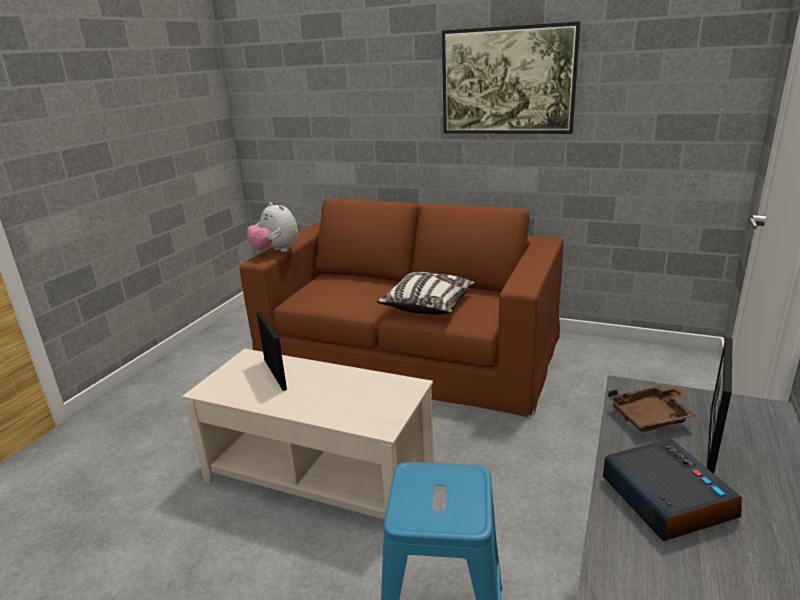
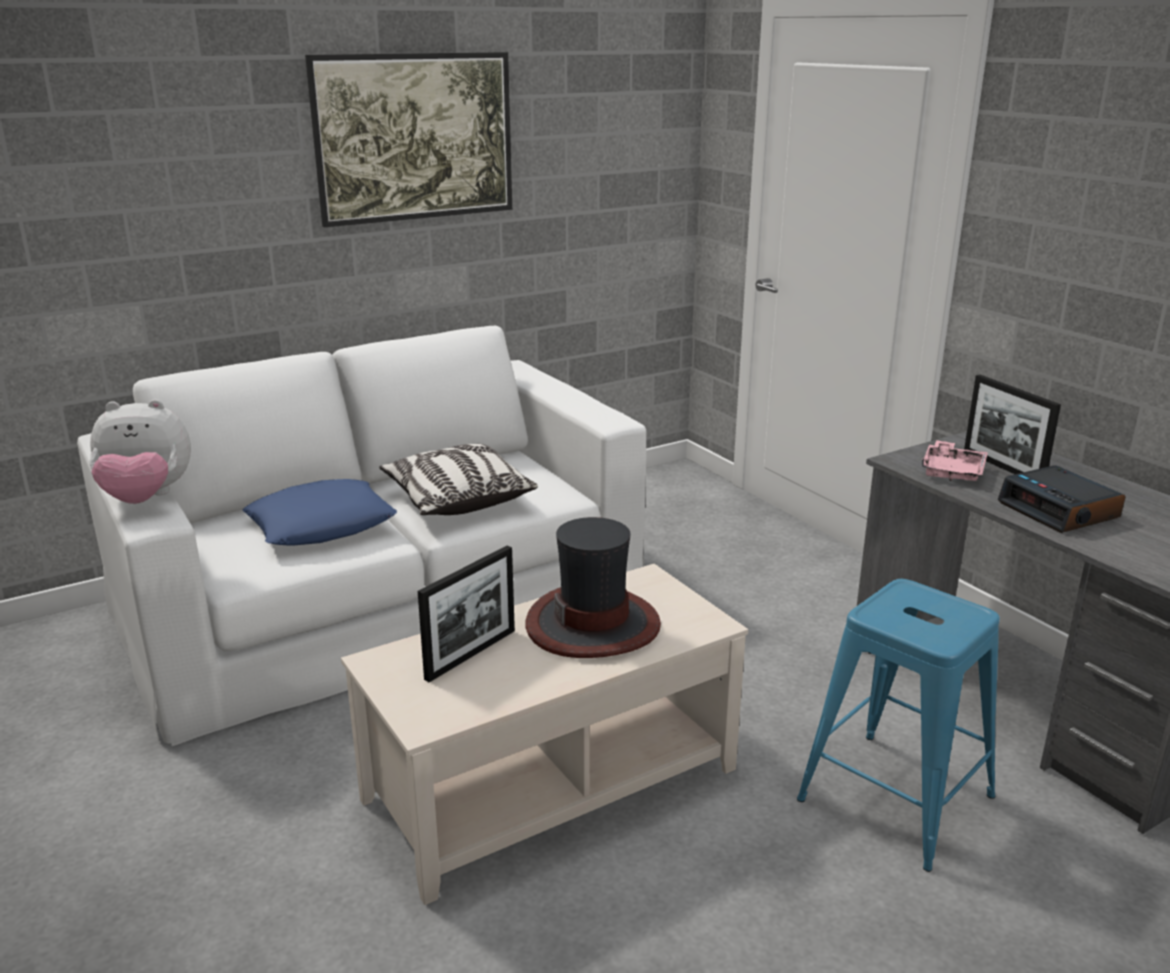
camera: 55 degrees left, 0 degrees up
brown sofa [239,199,563,417] -> white sofa [77,326,646,746]
picture frame [257,311,287,391] -> picture frame turned 120 degrees clockwise [418,546,515,682]
alarm clock [603,438,742,541] -> alarm clock turned 135 degrees counterclockwise [998,465,1125,533]
brown tray [608,386,697,432] -> pink tray [922,440,988,481]
none -> blue pillow [242,479,397,546]
none -> hat [526,517,661,658]

